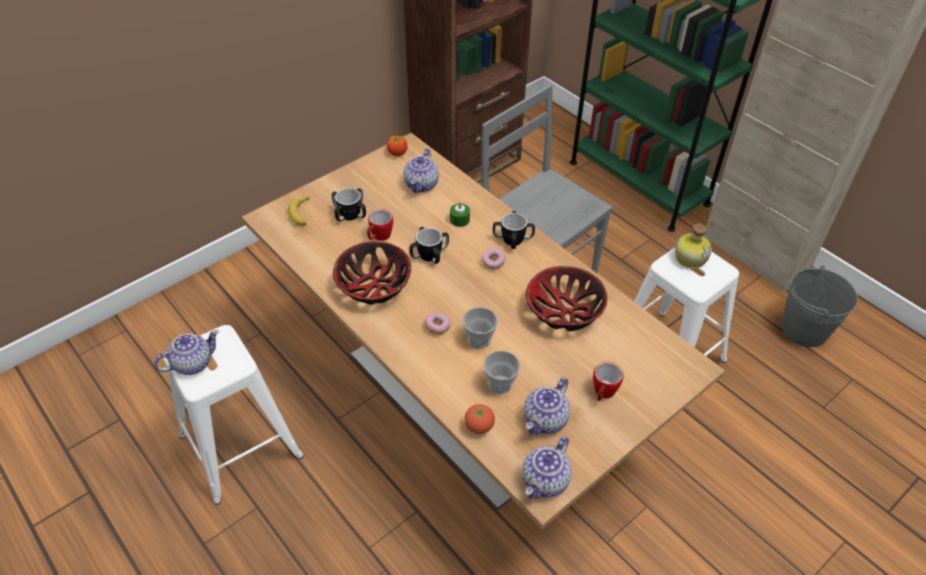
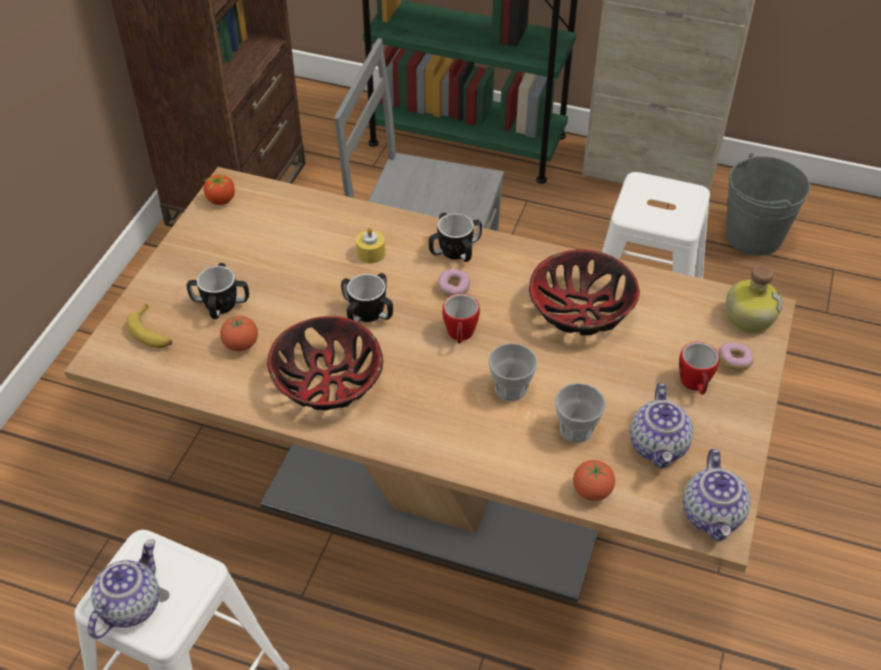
camera: 30 degrees left, 0 degrees up
mug [367,209,393,241] -> mug moved to [442,293,480,344]
teapot [403,149,439,193] -> none
donut [425,312,450,334] -> donut moved to [718,343,754,371]
green candle [450,202,470,227] -> yellow candle [356,228,385,263]
bottle [675,224,712,268] -> bottle moved to [726,265,782,334]
none -> tomato [220,316,258,351]

